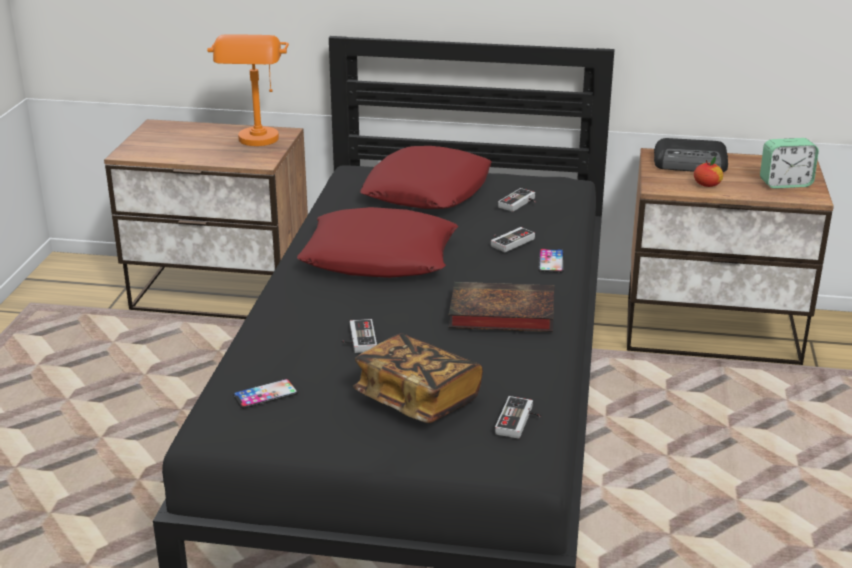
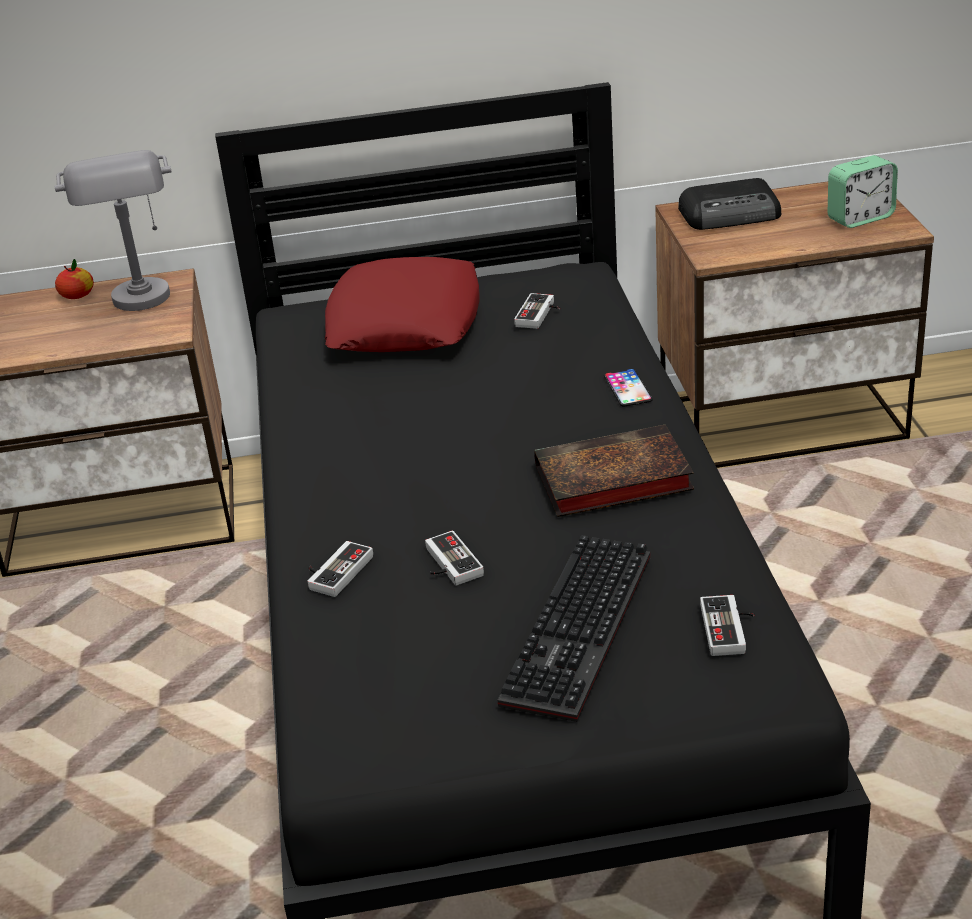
camera: 15 degrees left, 5 degrees up
orange table lamp [207,34,289,146] -> grey table lamp [54,150,172,311]
phone [233,379,298,408] -> none
red pillow [297,207,458,278] -> none
book [353,333,483,423] -> keyboard [498,535,650,722]
game controller [491,227,535,252] -> game controller moved to [307,541,373,597]
apple [694,157,723,187] -> apple moved to [55,259,94,299]

